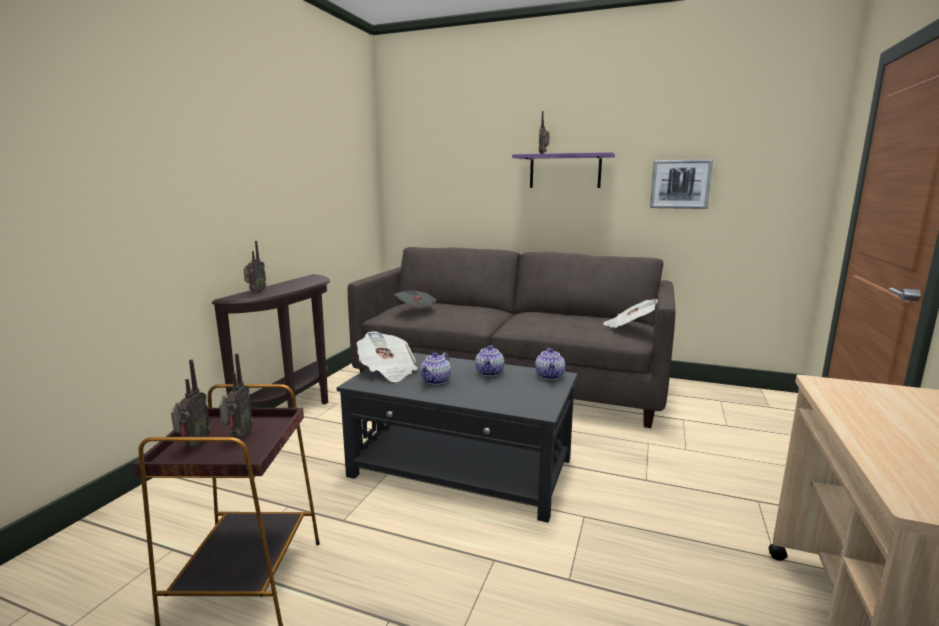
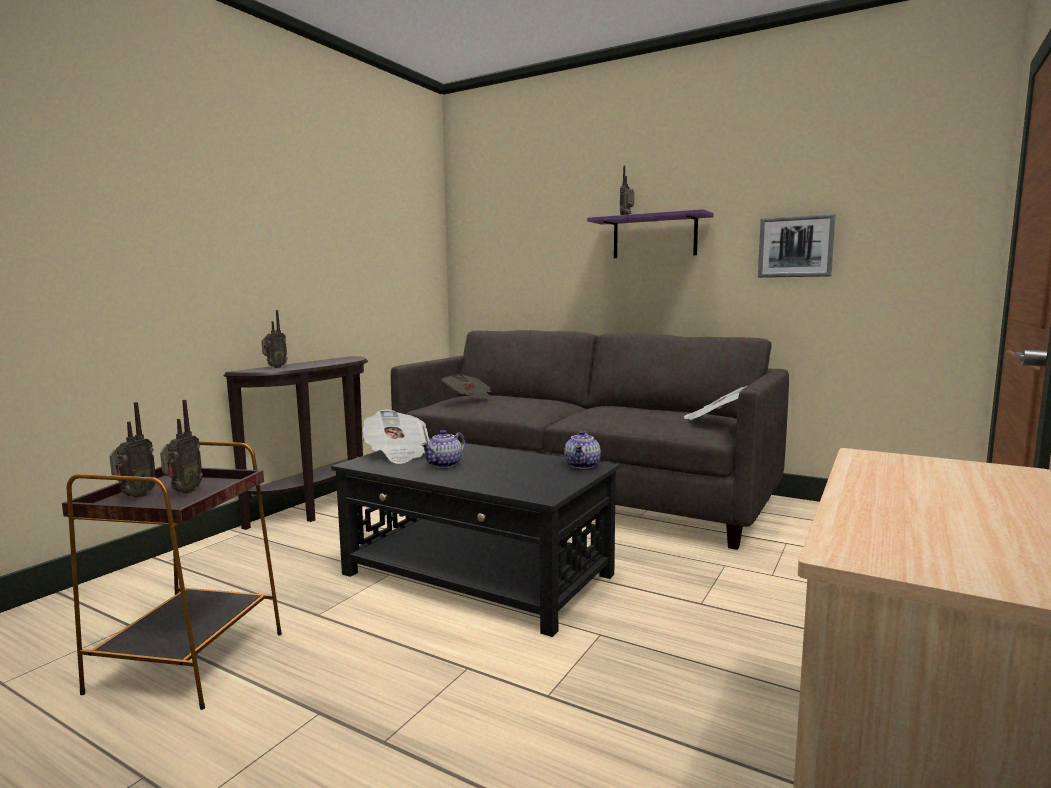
camera: 10 degrees right, 5 degrees down
teapot [475,345,504,377] -> none

